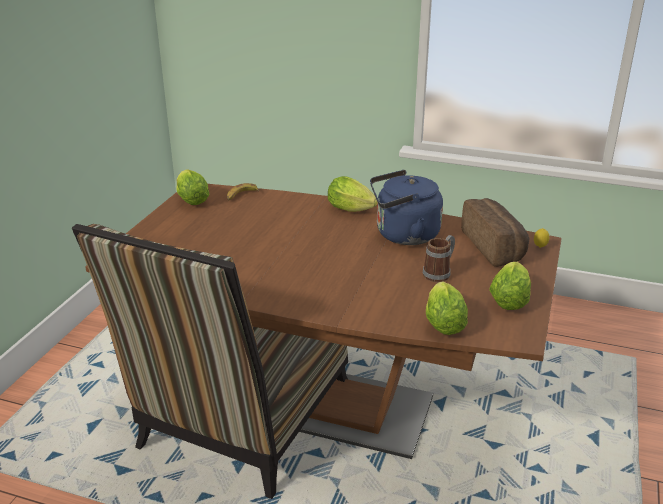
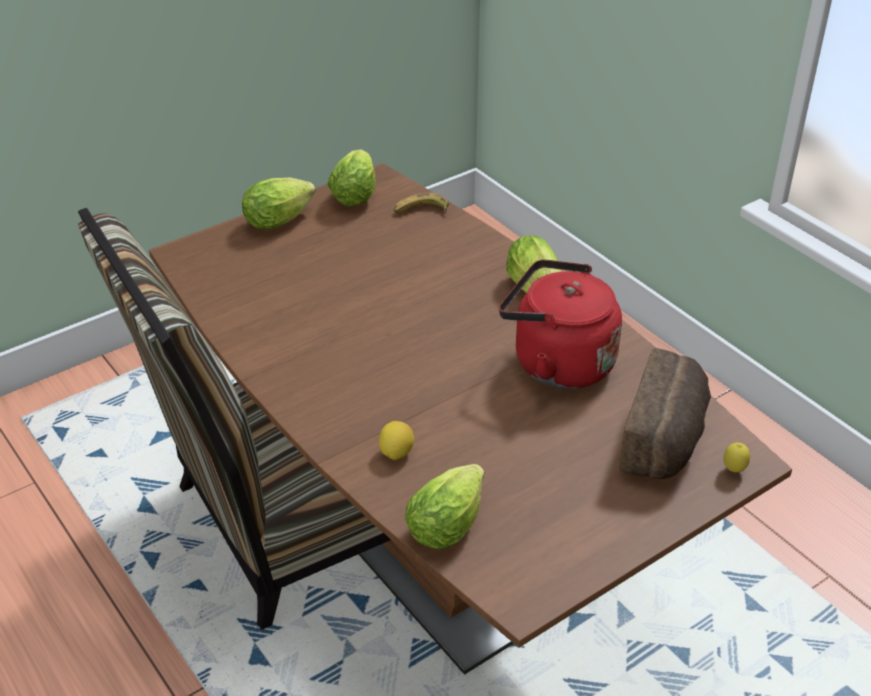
camera: 35 degrees right, 10 degrees up
blue kettle [370,170,443,245] -> red kettle [499,259,622,389]
mug [423,235,455,282] -> none
lettuce [489,262,531,310] -> lettuce moved to [242,177,316,230]
none -> lemon [379,421,414,460]

